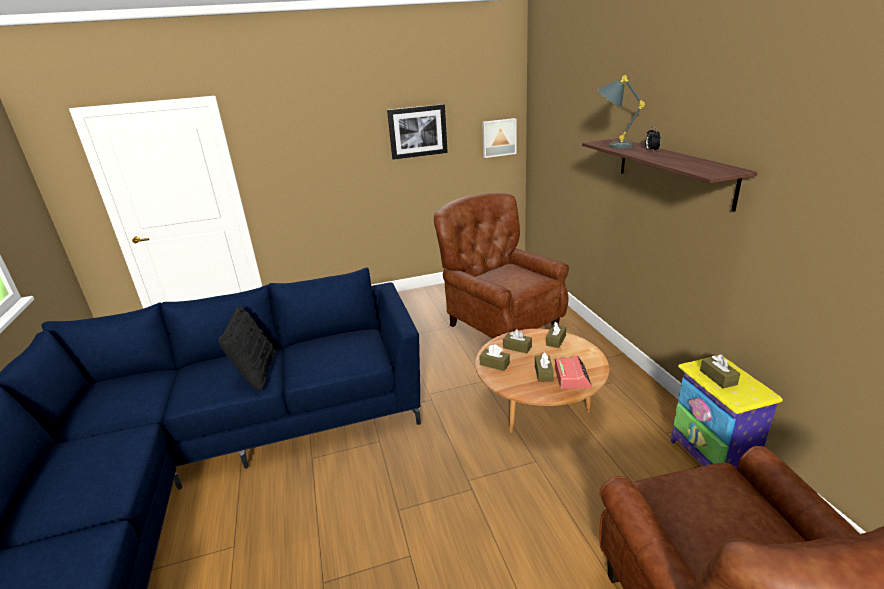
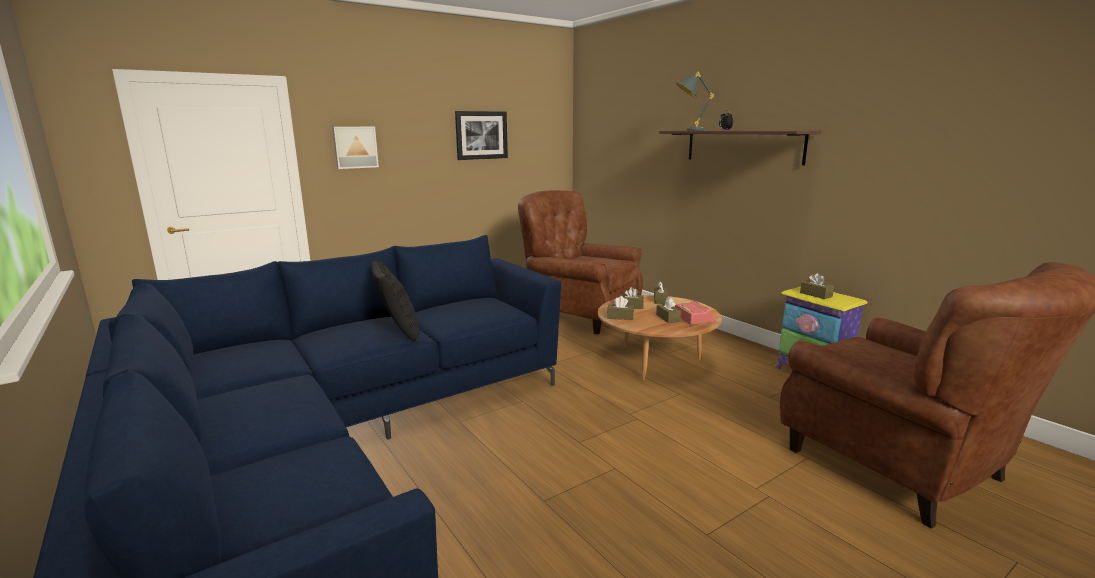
camera: 20 degrees left, 10 degrees down
picture [482,118,516,158] -> picture moved to [332,127,379,169]

